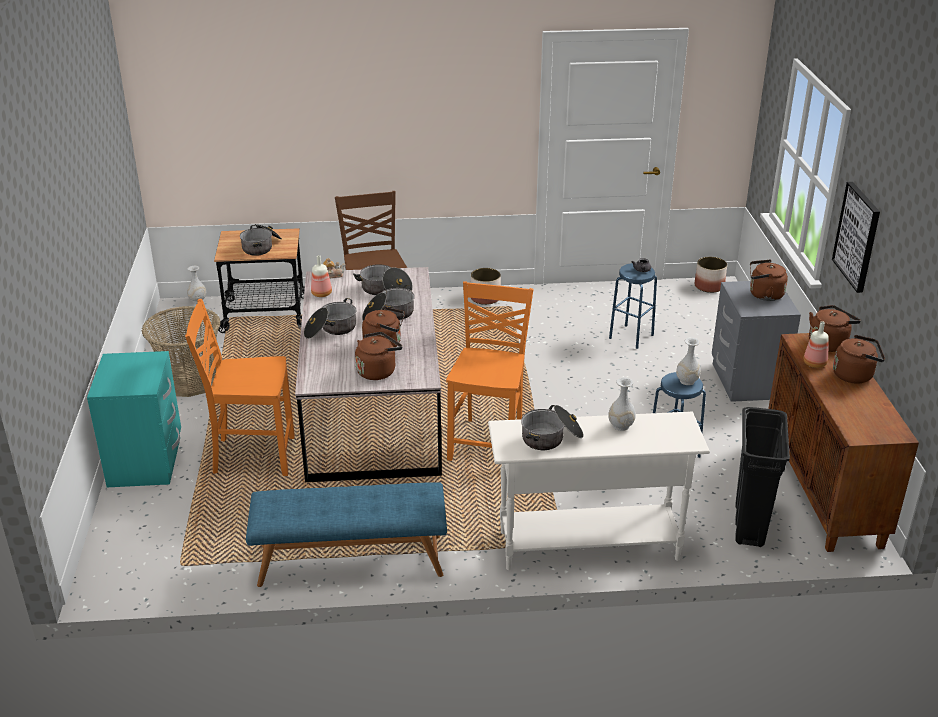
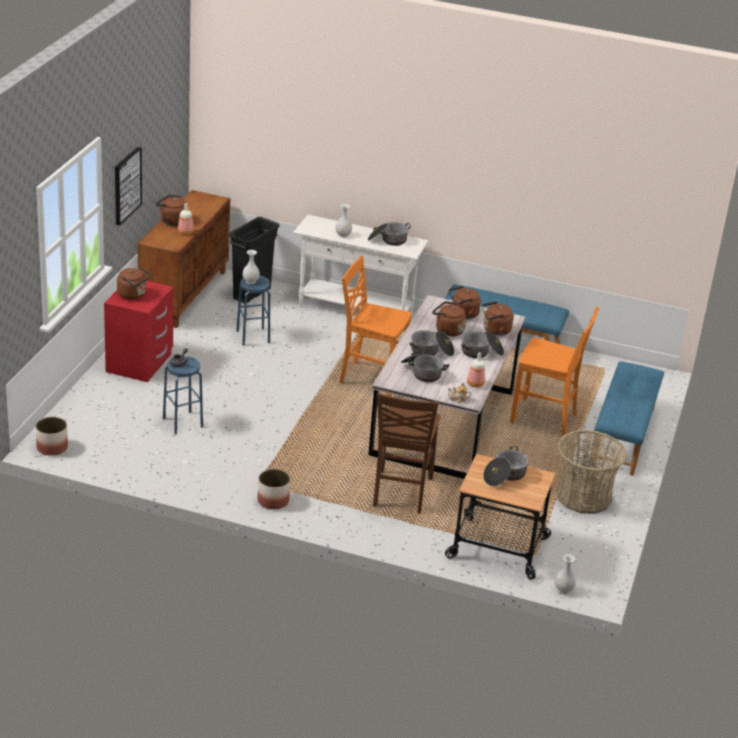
camera: 160 degrees left, 0 degrees up
turquoise nightstand [87,351,181,487] -> blue bench [591,362,664,476]
orange chair [446,281,533,461] -> orange chair turned 75 degrees clockwise [339,255,412,396]
grey nightstand [712,281,801,402] -> red nightstand [104,281,173,382]
brown kettle [809,305,861,352] -> brown kettle moved to [481,301,514,336]

